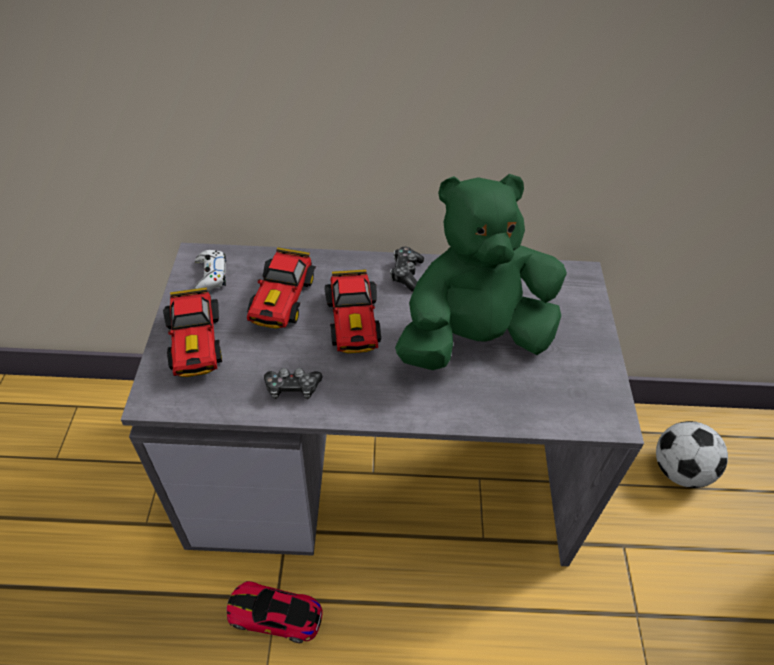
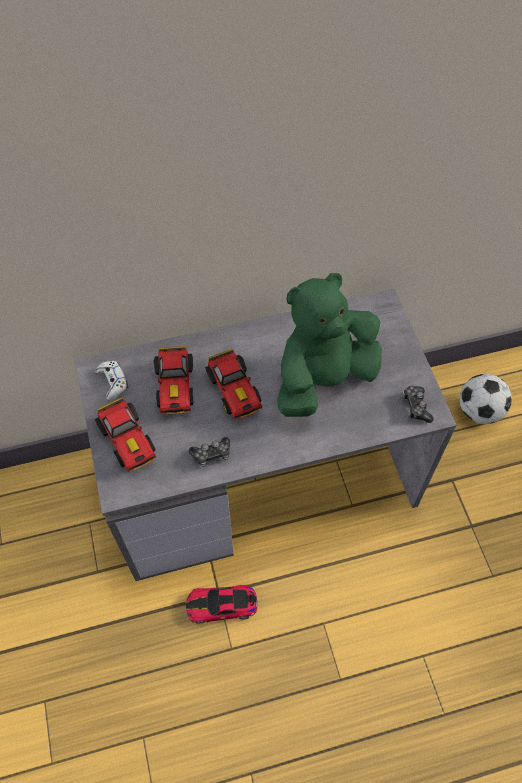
camera: 15 degrees left, 10 degrees up
game controller [390,247,424,292] -> game controller moved to [403,386,434,423]

